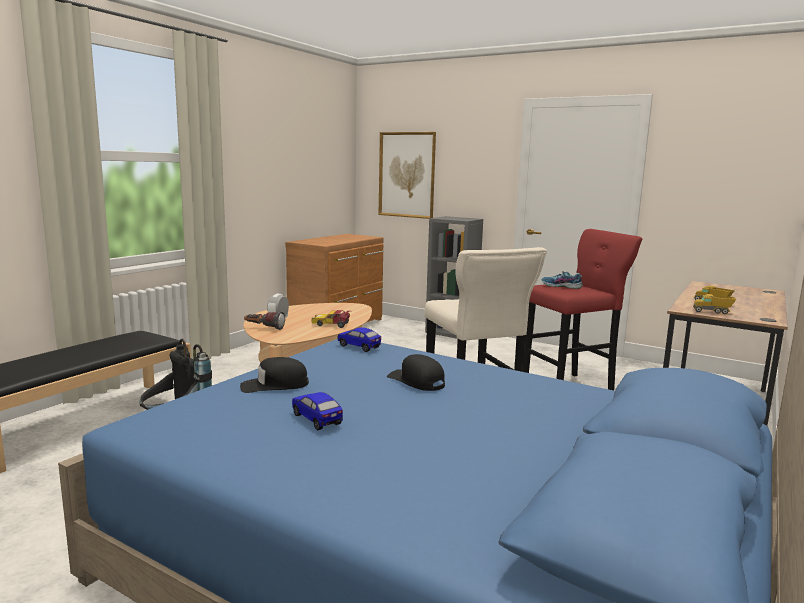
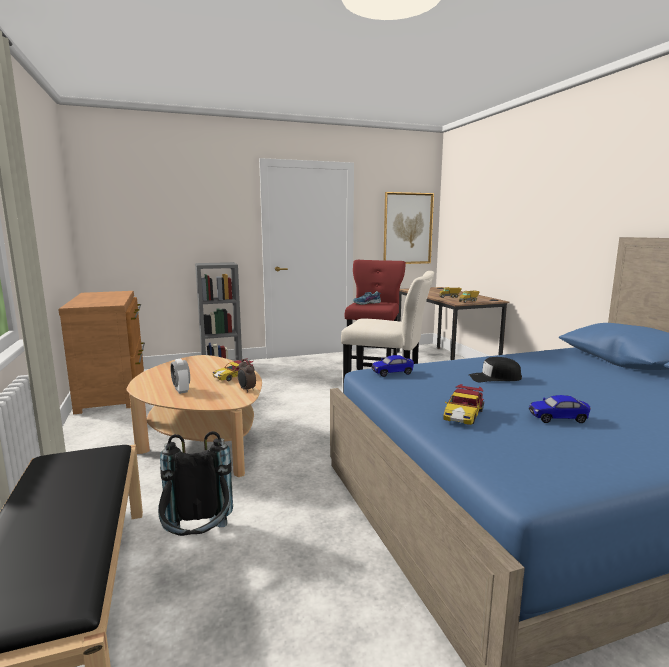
camera: 50 degrees left, 0 degrees up
black cap [240,357,309,393] -> toy car [443,384,484,425]
flashlight [244,311,285,330] -> none
picture [379,132,436,219] -> picture moved to [383,192,434,264]
none -> alarm clock [238,359,256,392]

